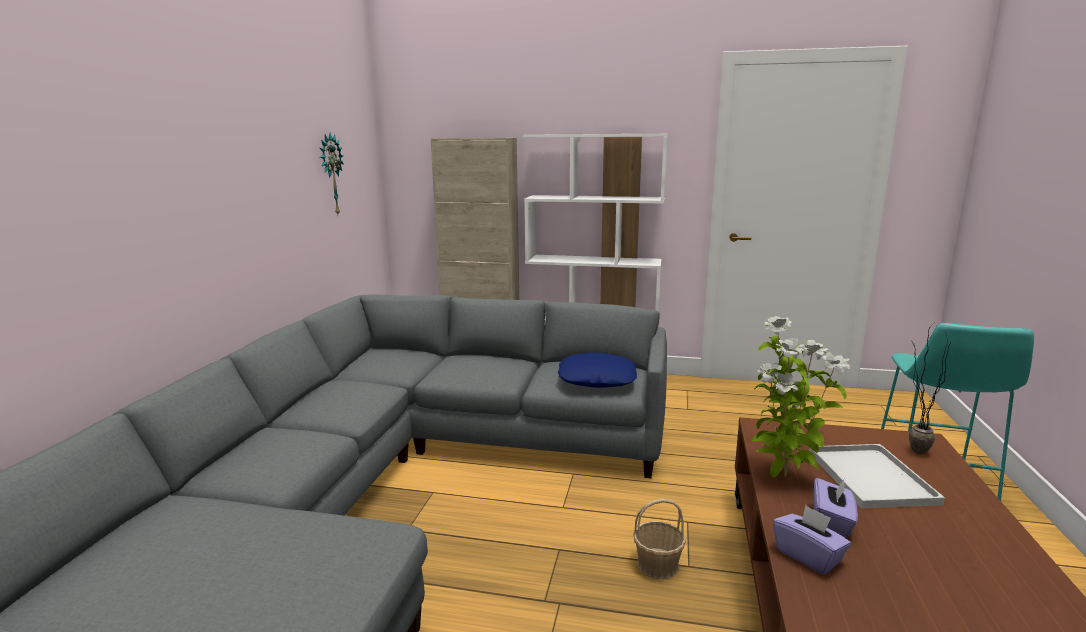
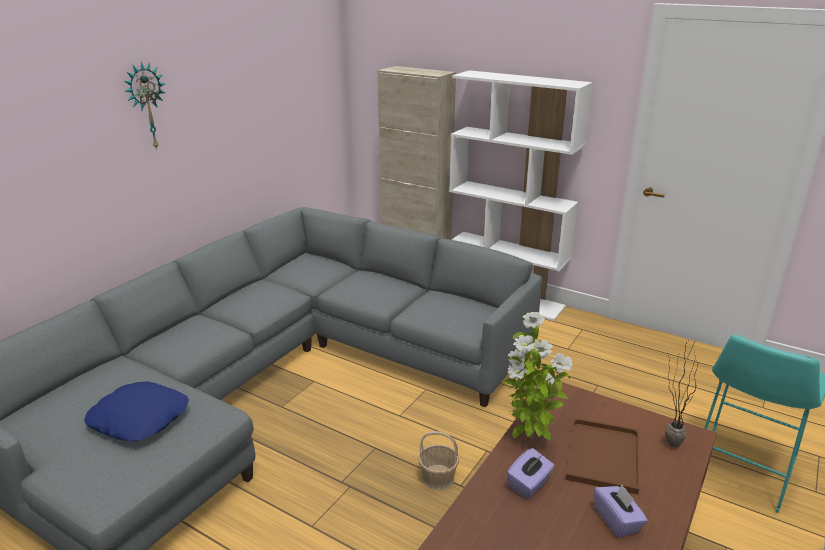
camera: 20 degrees right, 10 degrees up
wall clock [320,133,344,214] -> wall clock moved to [124,62,166,150]
blue pillow [558,353,637,388] -> blue pillow moved to [84,382,189,441]
purple tissue box [773,505,851,575] -> purple tissue box moved to [594,485,648,538]
white tray [809,444,945,508] -> brown tray [566,418,639,495]

